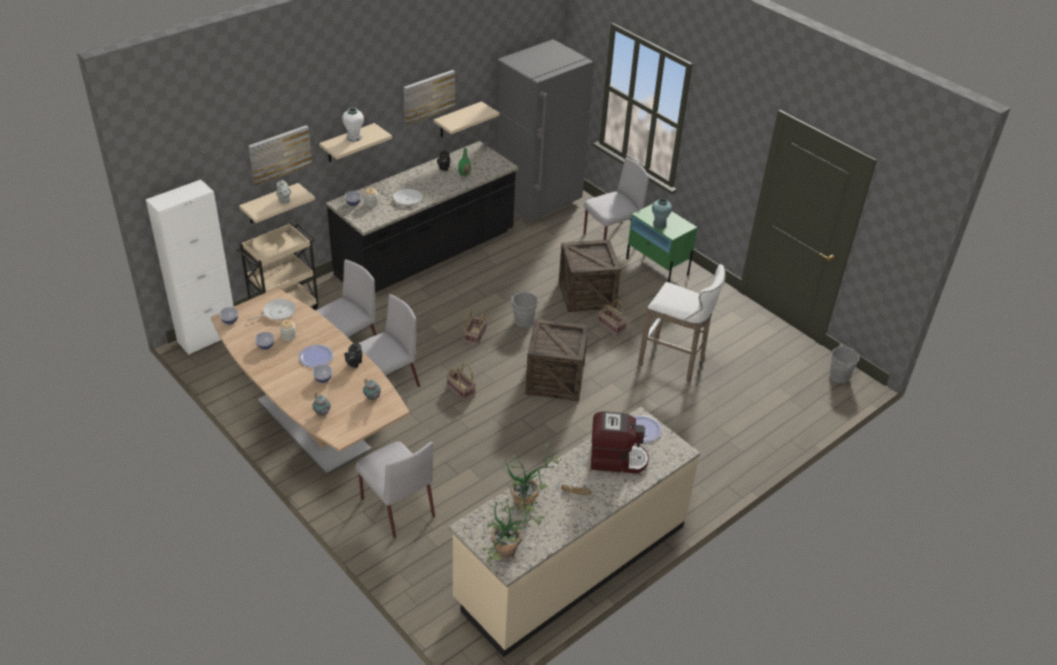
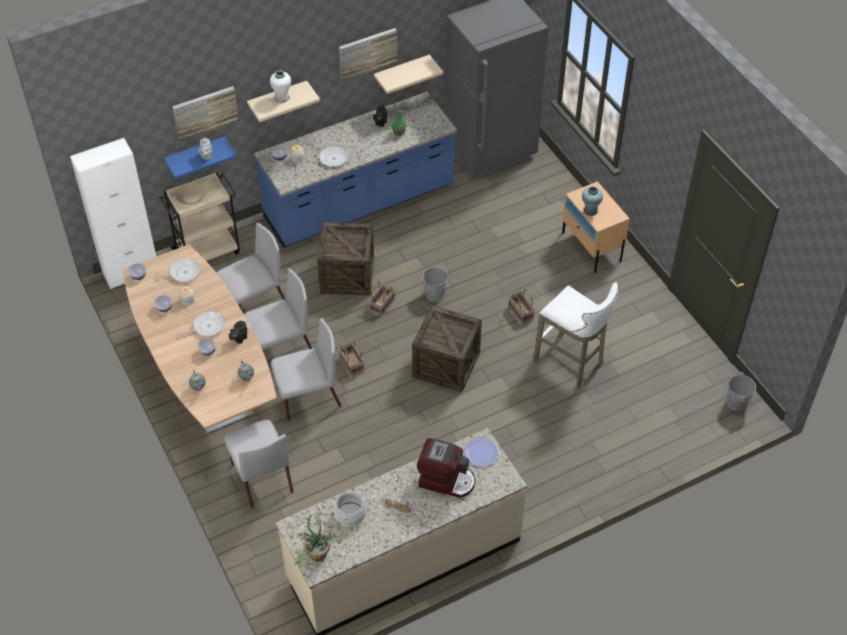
camera: 15 degrees right, 10 degrees up
beige shelf [239,183,315,223] -> blue shelf [164,136,237,179]
plate [299,345,334,368] -> frying pan [177,311,225,337]
black counter [326,141,519,293] -> blue counter [254,92,457,248]
potted plant [505,444,559,516] -> cooking pot [334,490,367,526]
crate [559,240,621,312] -> crate moved to [317,222,374,295]
grey chair [583,157,649,240] -> grey chair moved to [271,318,341,421]
green nightstand [626,204,697,283] -> beige nightstand [562,181,630,273]

